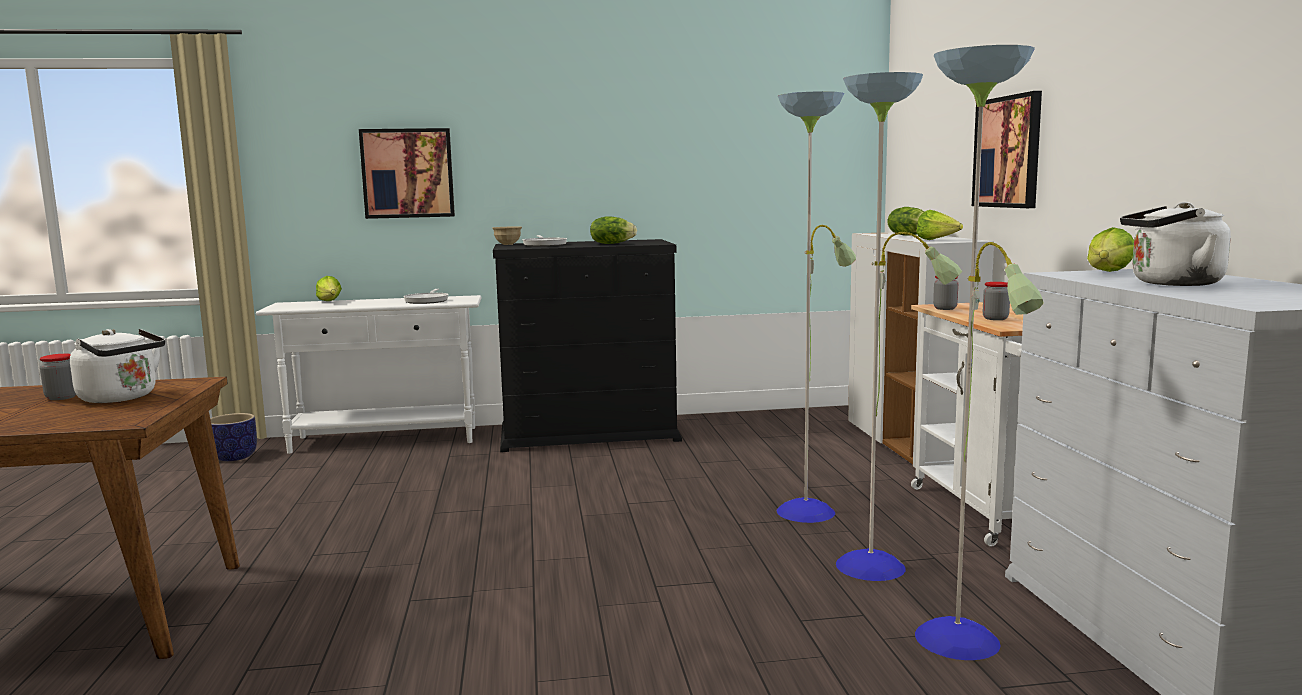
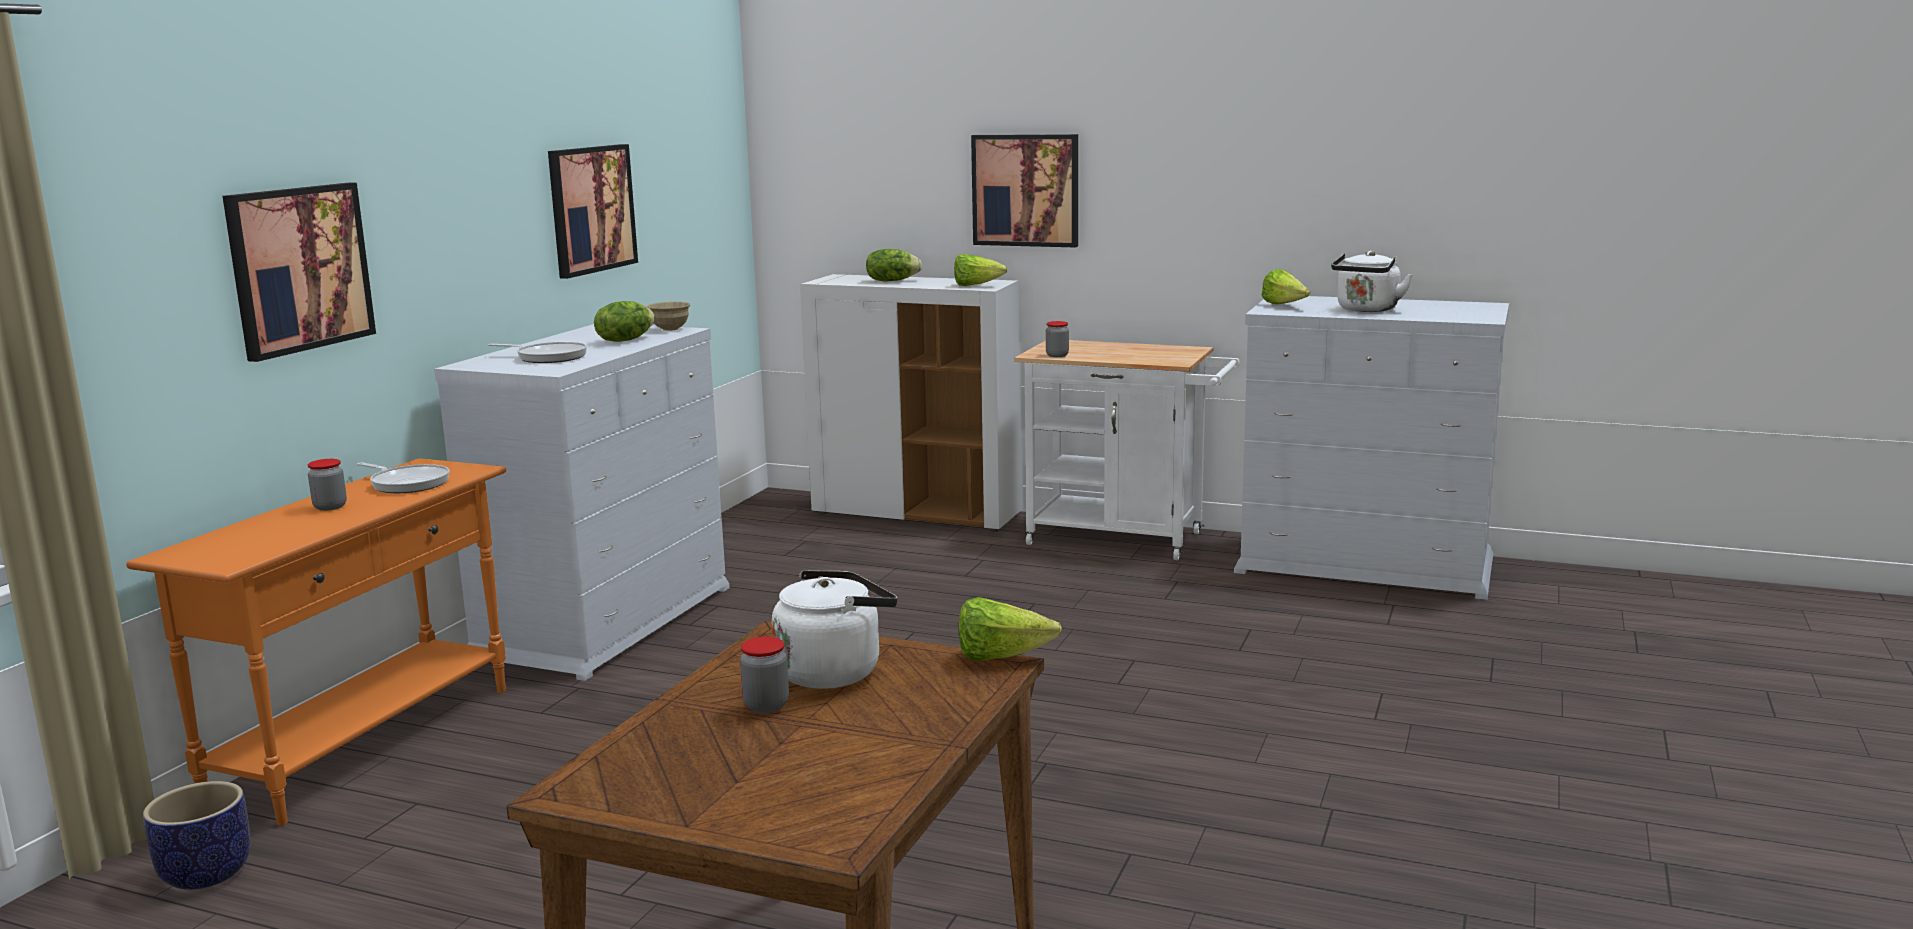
camera: 60 degrees left, 5 degrees up
white console table [256,295,482,454] -> orange console table [126,458,506,826]
lettuce [316,276,342,301] -> lettuce moved to [959,597,1062,661]
beige bowl [492,227,522,245] -> beige bowl moved to [647,302,690,331]
black dresser [493,239,682,452] -> white dresser [434,324,730,681]
floor lamp [777,45,1044,660] -> none
jar [983,282,1010,320] -> jar moved to [308,459,347,511]
none -> picture [548,144,638,279]

